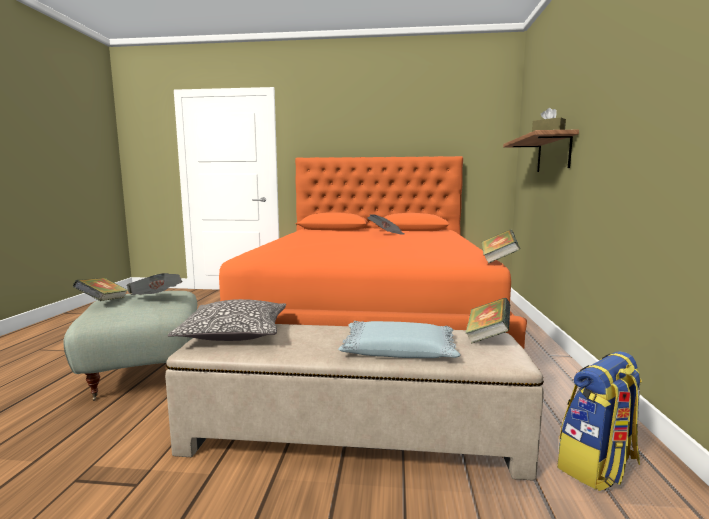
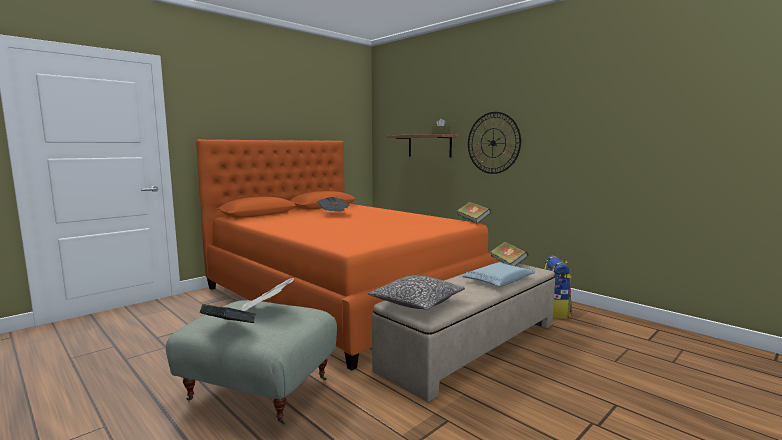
camera: 50 degrees left, 0 degrees up
none -> wall clock [468,112,521,174]

